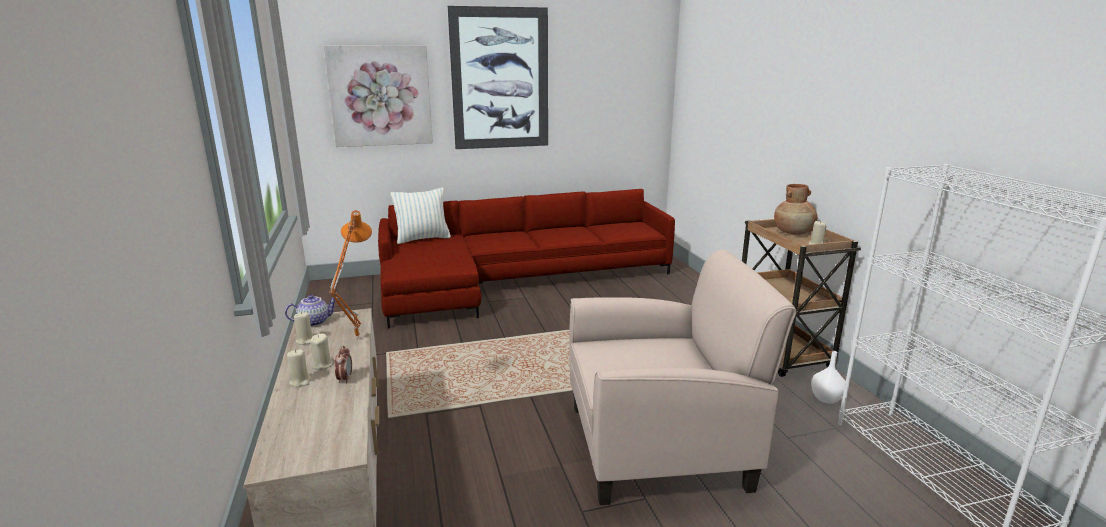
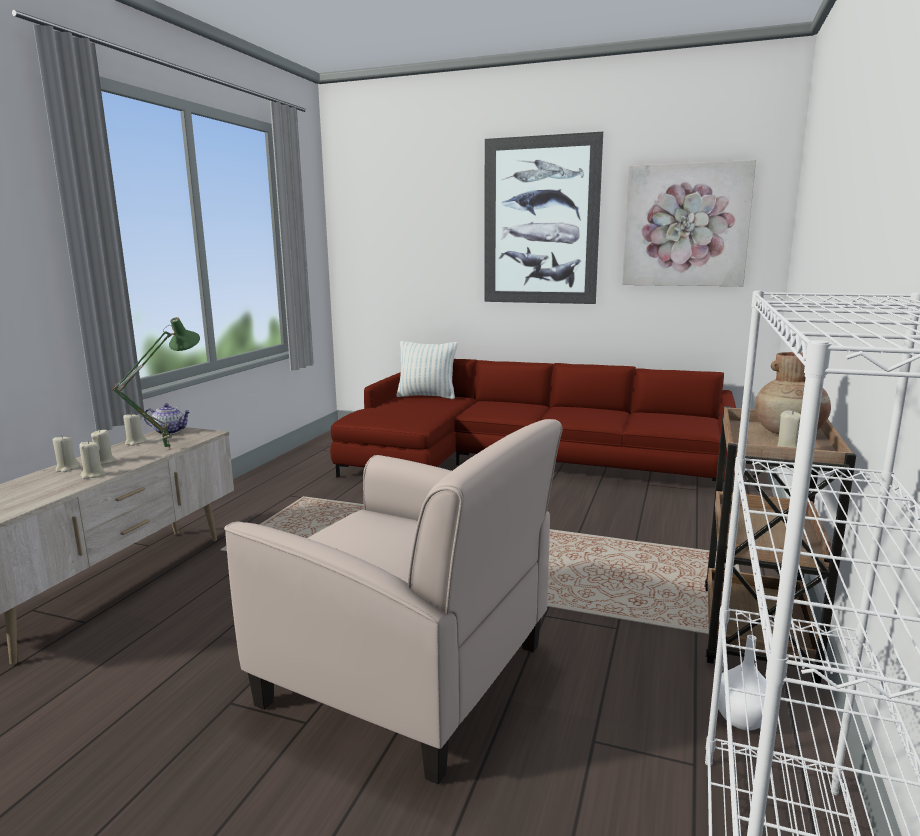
camera: 35 degrees right, 5 degrees down
picture [324,46,433,147] -> picture moved to [622,160,756,286]
orange table lamp [329,210,372,339] -> green table lamp [112,317,200,450]
alarm clock [335,346,352,384] -> beige candle [79,441,105,479]

